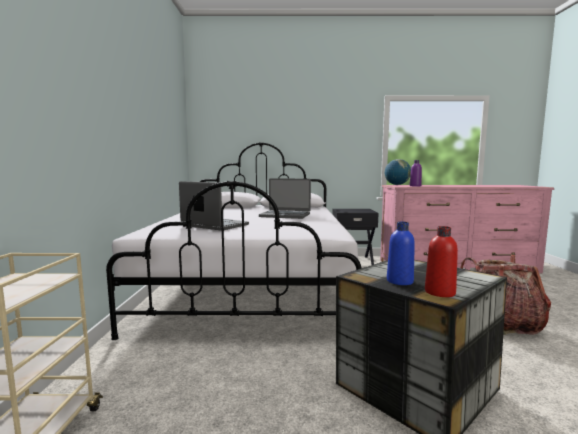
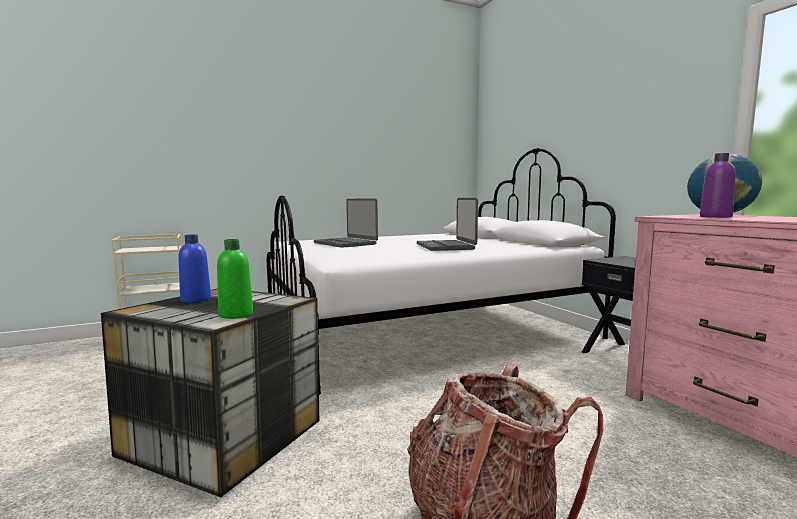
camera: 65 degrees right, 0 degrees up
laptop [179,181,249,231] -> laptop turned 135 degrees clockwise [314,198,378,248]
red bottle [425,226,458,297] -> none
none -> green bottle [217,239,253,319]

